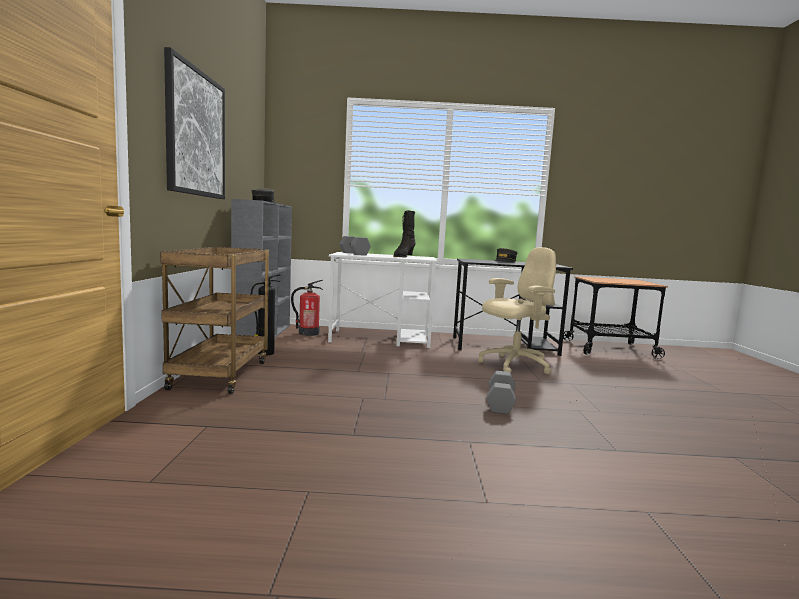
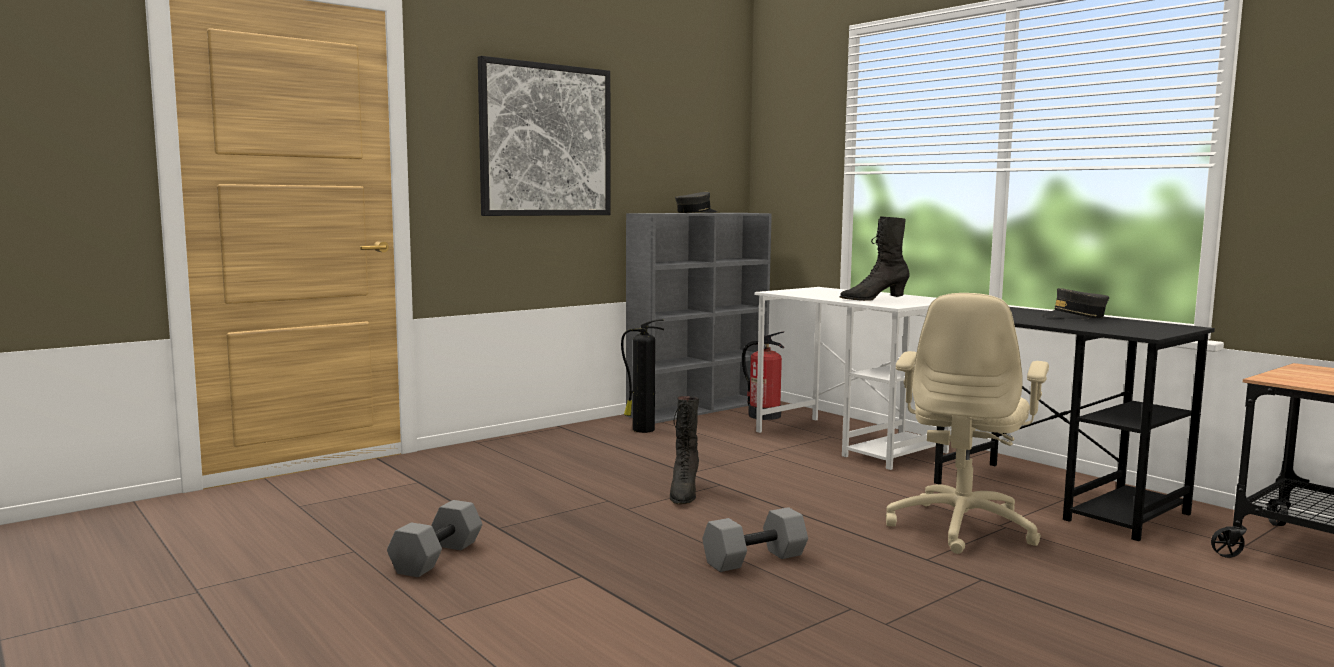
camera: 50 degrees right, 0 degrees up
brown cart [160,247,269,394] -> none
grey dumbbell [339,236,371,255] -> grey dumbbell moved to [387,500,482,577]
beige office chair [478,247,556,375] -> beige office chair turned 90 degrees clockwise [886,293,1049,554]
none -> black boot [670,396,699,504]

